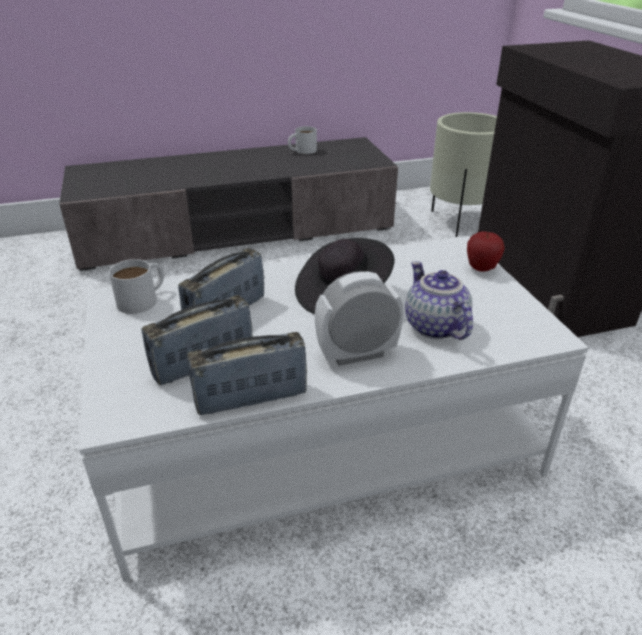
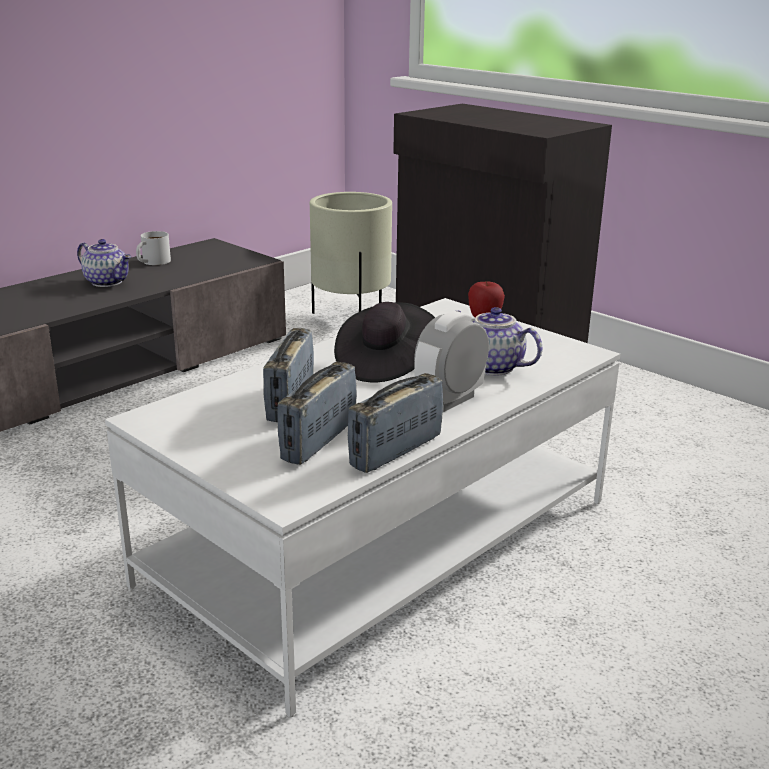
camera: 30 degrees left, 10 degrees down
white mug [109,259,164,314] -> none
none -> teapot [77,239,131,287]

